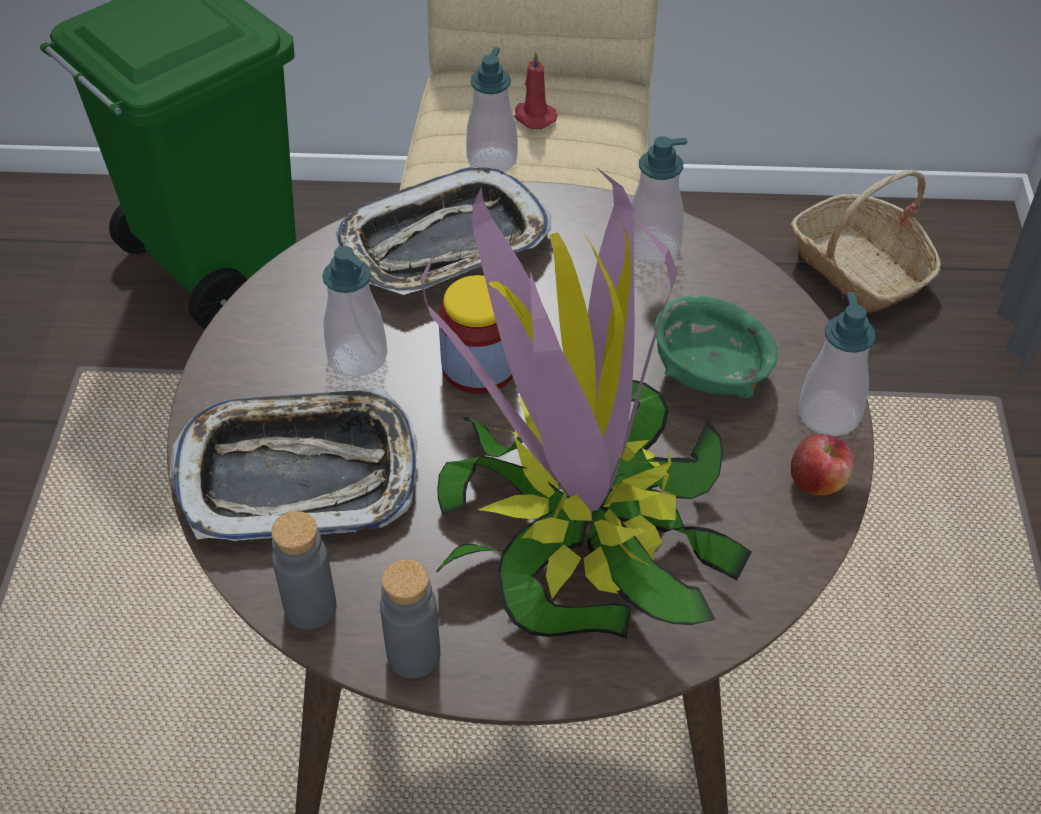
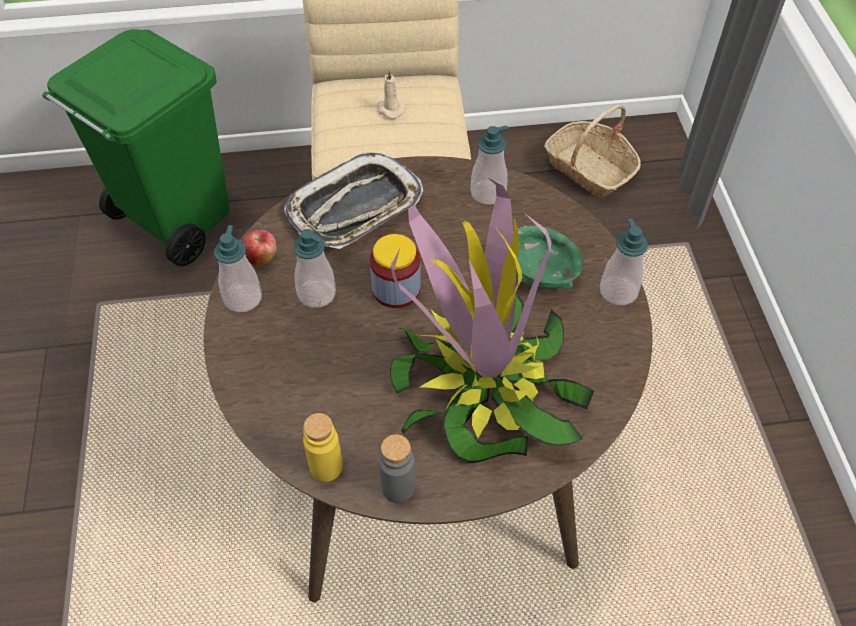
camera: 10 degrees left, 5 degrees up
tray [170,387,418,541] -> none
grey bottle [271,511,337,630] -> yellow bottle [303,413,343,482]
soap dispenser [466,47,518,172] -> soap dispenser moved to [214,225,262,312]
red candle [514,51,557,129] -> beige candle [377,69,405,118]
apple [791,434,854,495] -> apple moved to [242,230,277,265]

